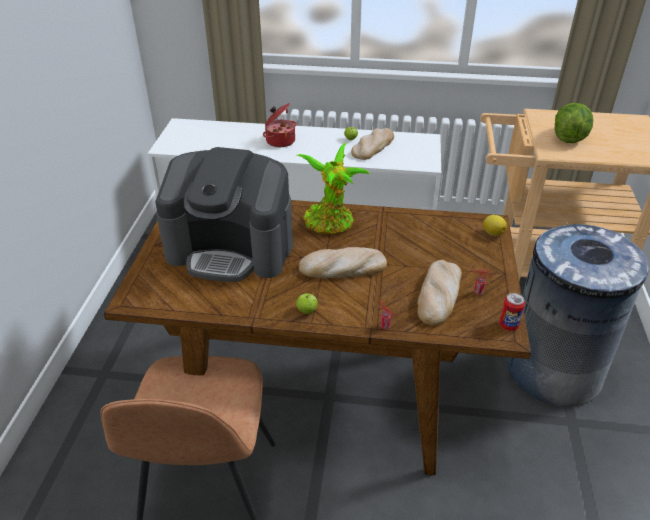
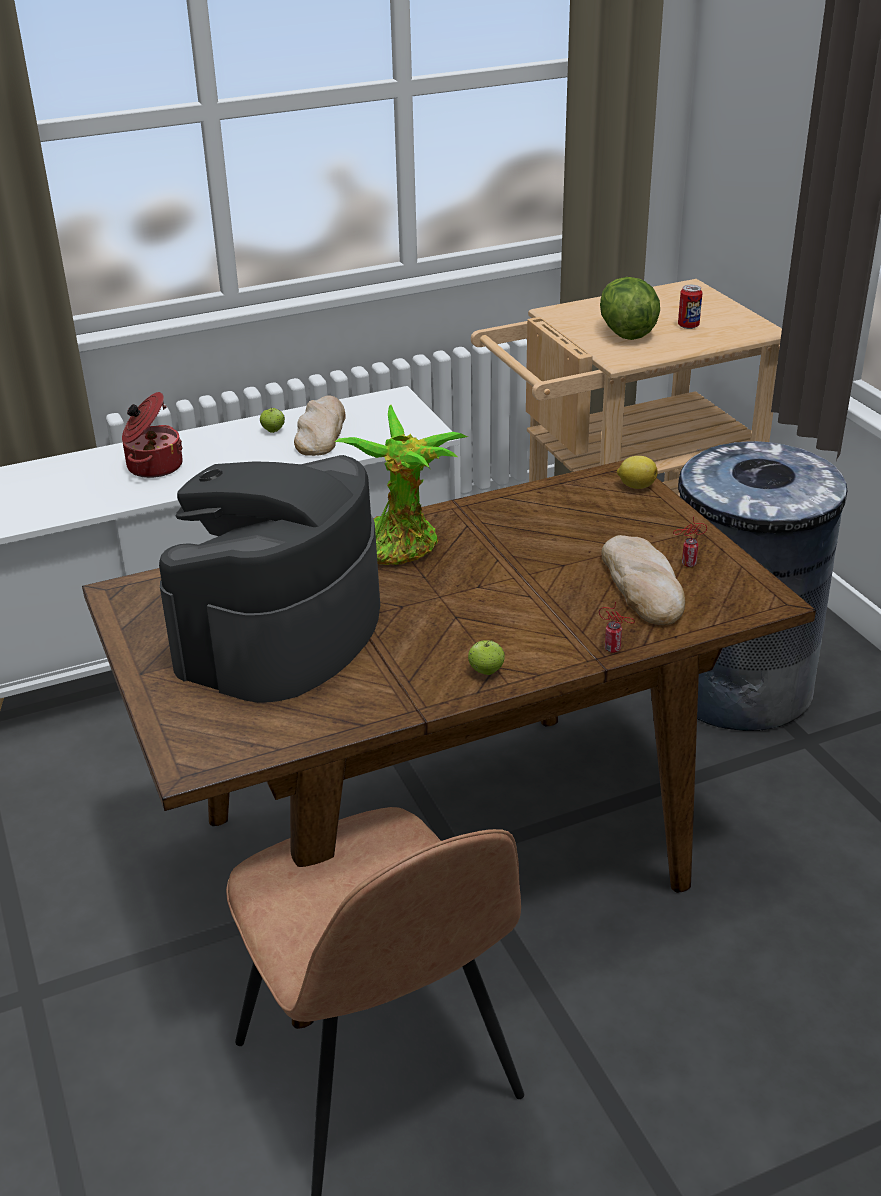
camera: 30 degrees left, 5 degrees down
coffee machine [155,147,293,282] -> coffee machine turned 135 degrees clockwise [159,455,380,703]
bread [299,247,387,278] -> none
can [499,293,525,331] -> can moved to [678,285,703,329]

